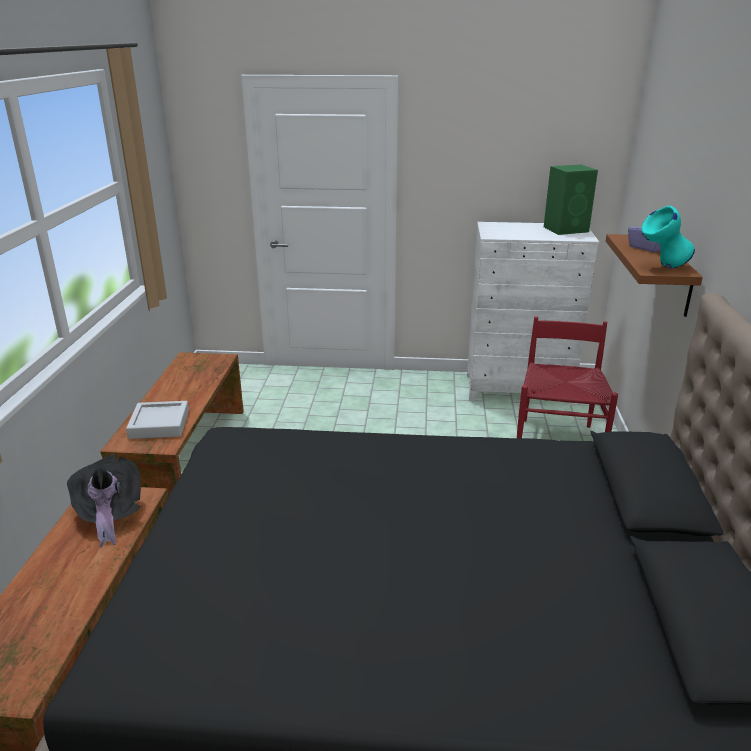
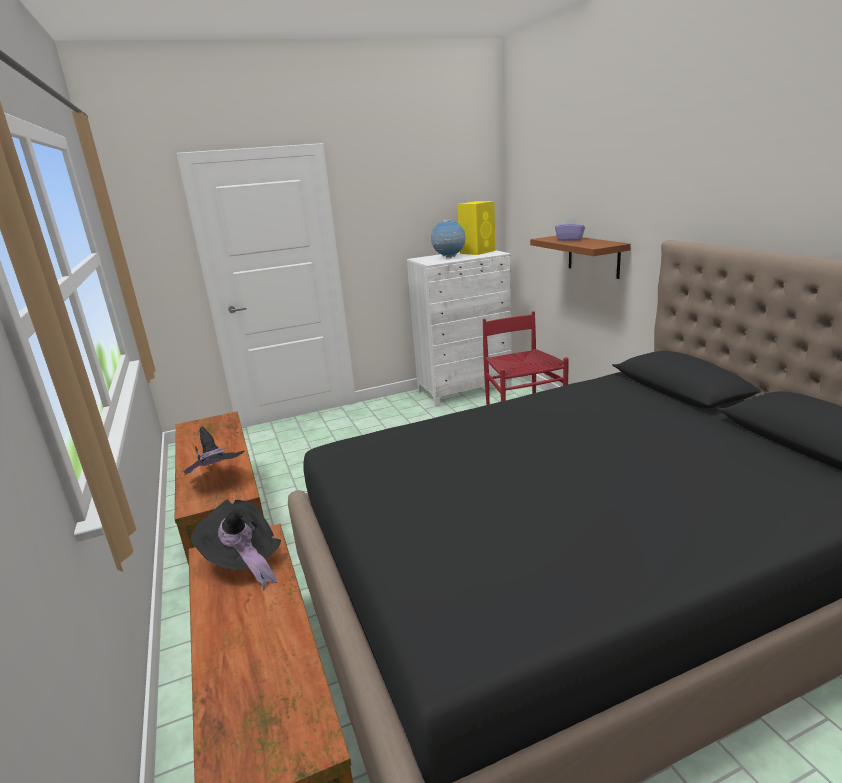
camera: 25 degrees left, 5 degrees down
grey tray [126,401,189,439] -> black hat [184,426,244,475]
green speaker [544,165,598,235] -> yellow speaker [458,201,496,255]
turquoise vase [641,206,695,268] -> none
none -> globe [431,219,465,258]

